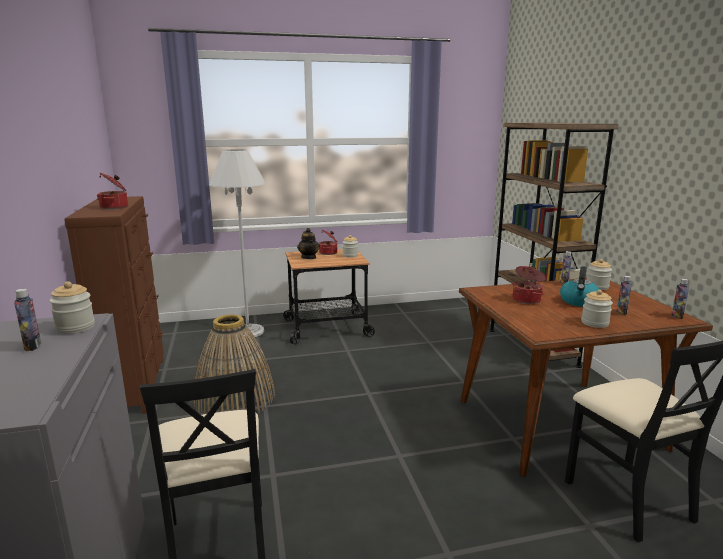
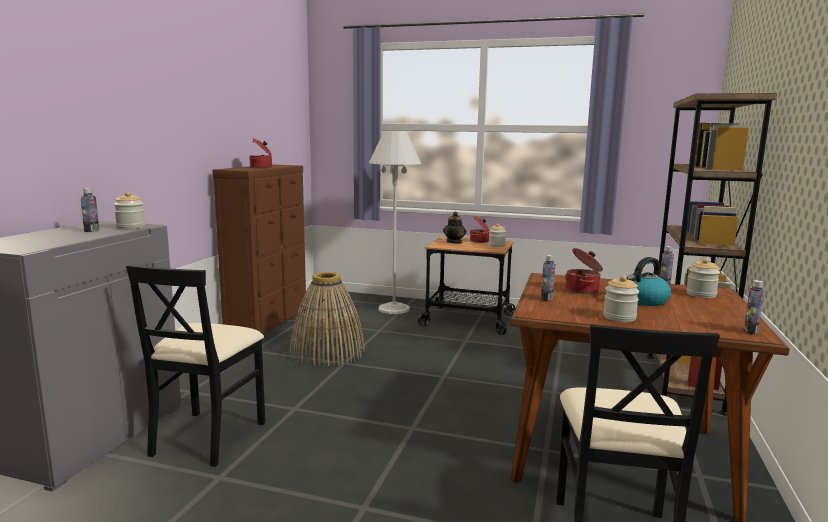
camera: 30 degrees right, 5 degrees down
bottle [616,276,632,315] -> bottle moved to [541,255,556,301]

